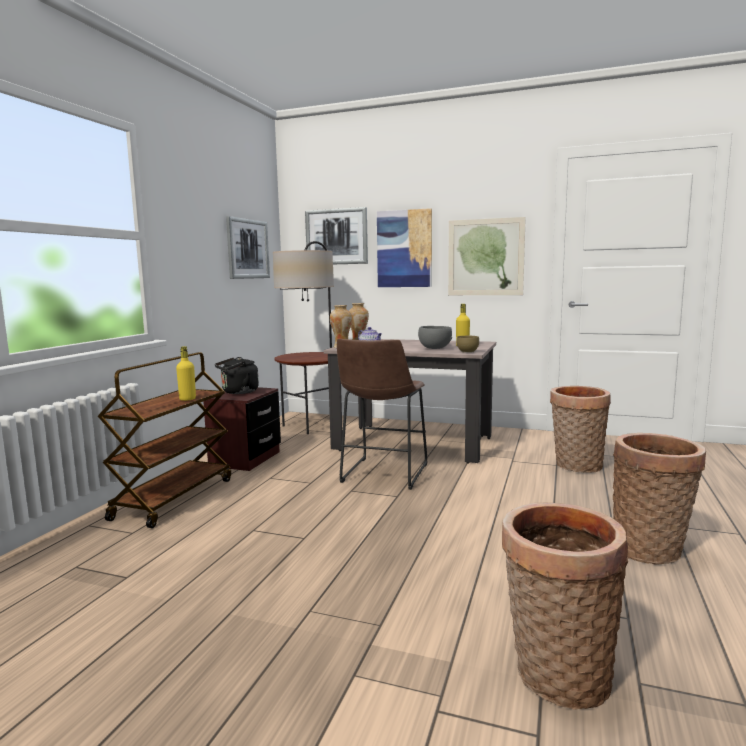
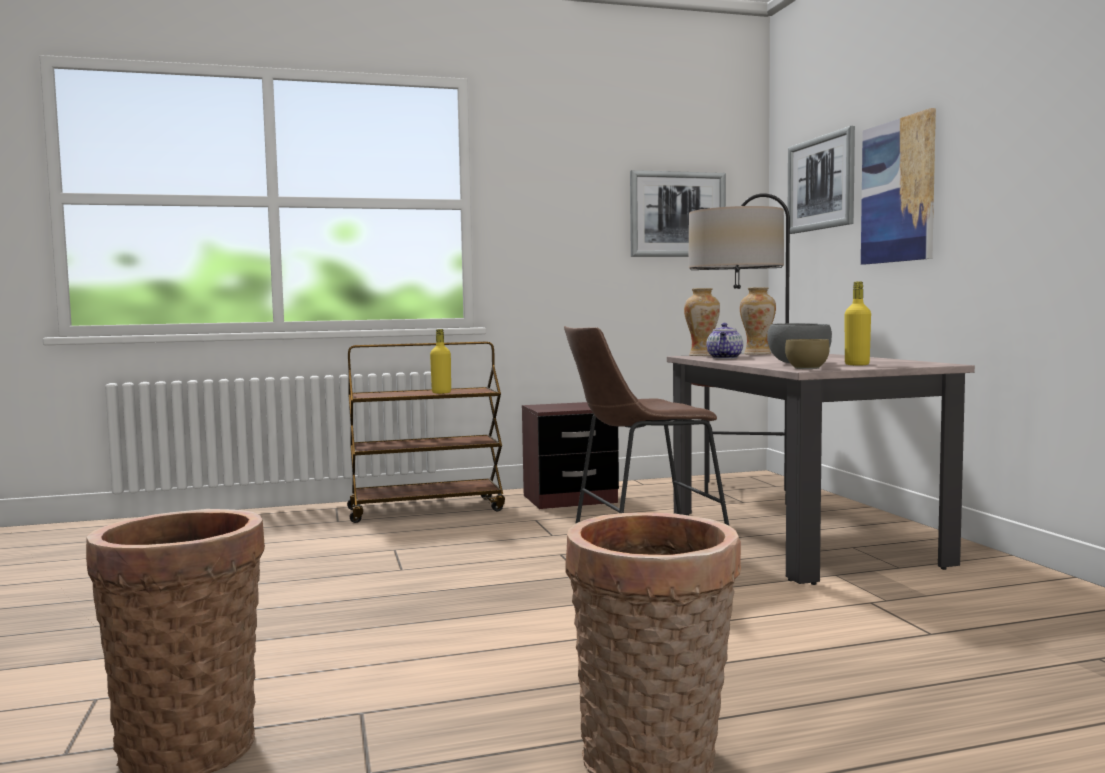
camera: 55 degrees right, 5 degrees down
black kettle [215,357,259,394] -> none
picture [448,217,526,295] -> none
basket [550,386,611,473] -> none

